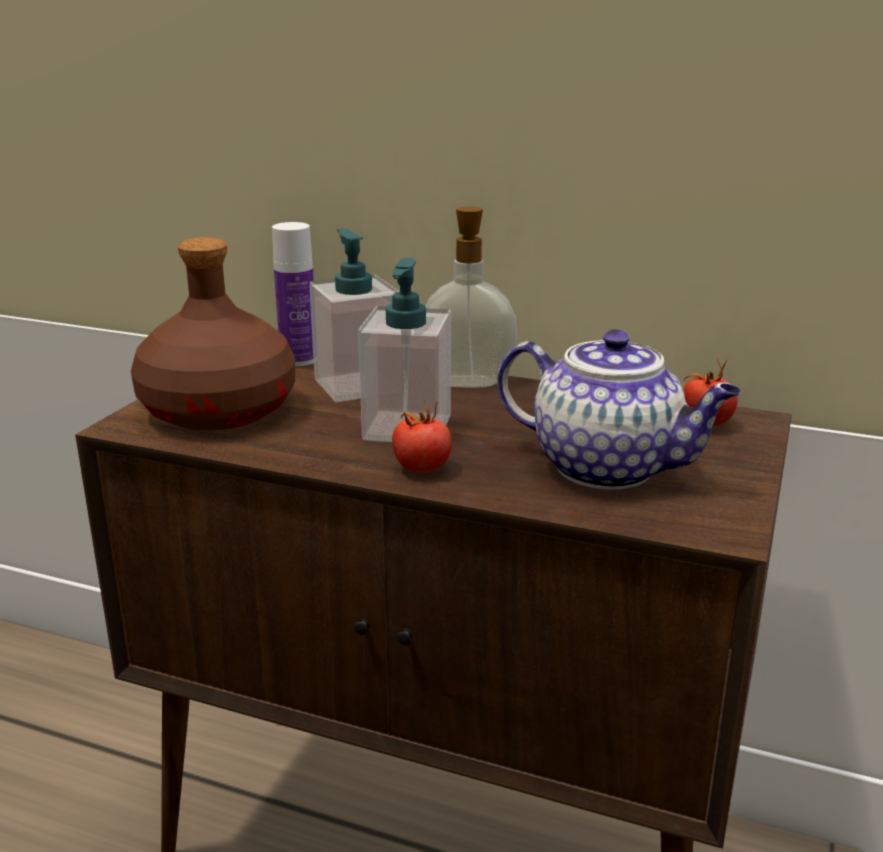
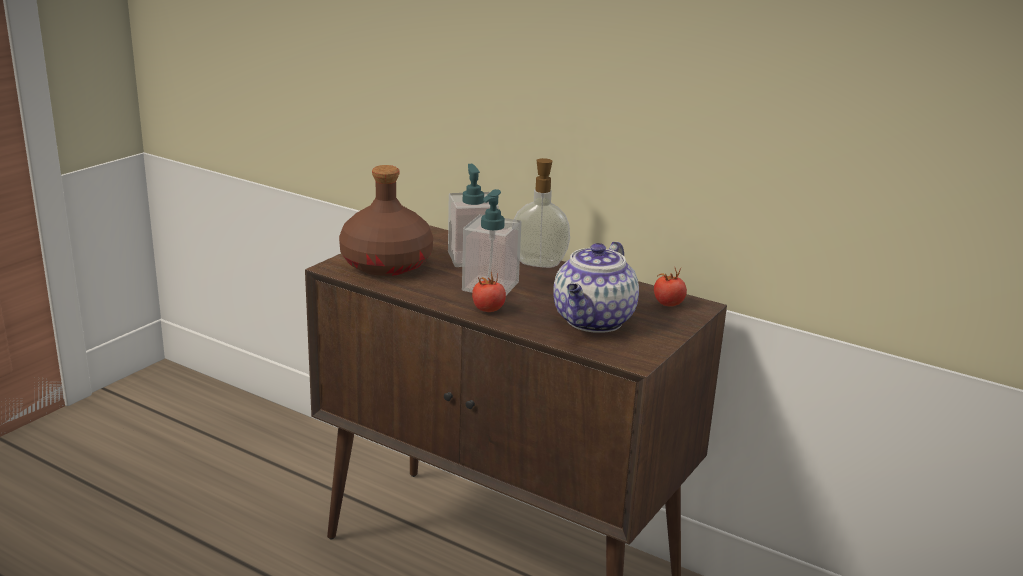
camera: 10 degrees right, 0 degrees up
bottle [272,222,314,366] -> none
teapot [497,329,741,490] -> teapot turned 75 degrees clockwise [554,241,639,333]

